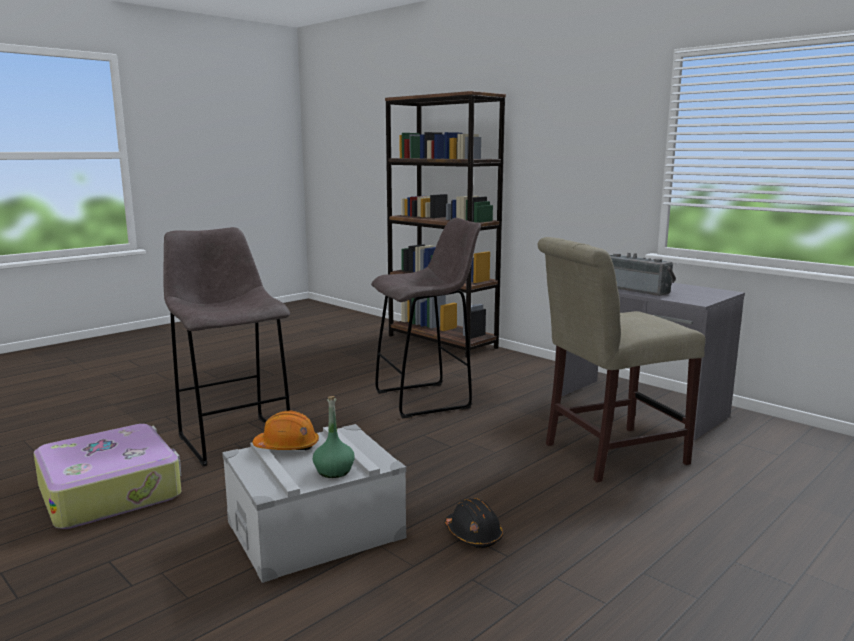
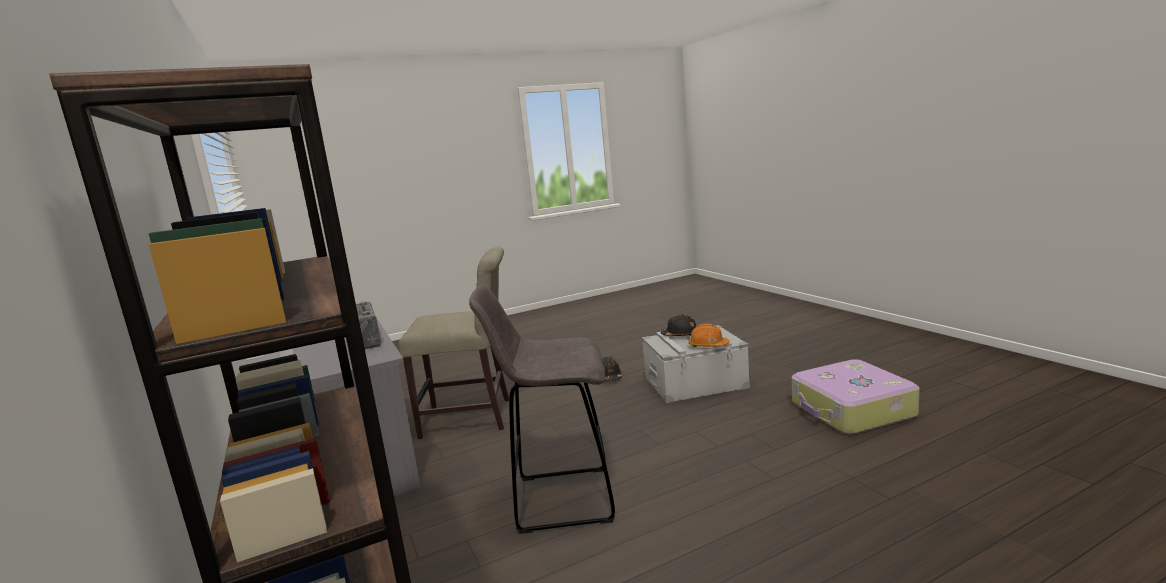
camera: 160 degrees left, 0 degrees up
grey stool [163,227,290,466] -> none
green bottle [313,396,355,478] -> black hard hat [661,314,697,336]

